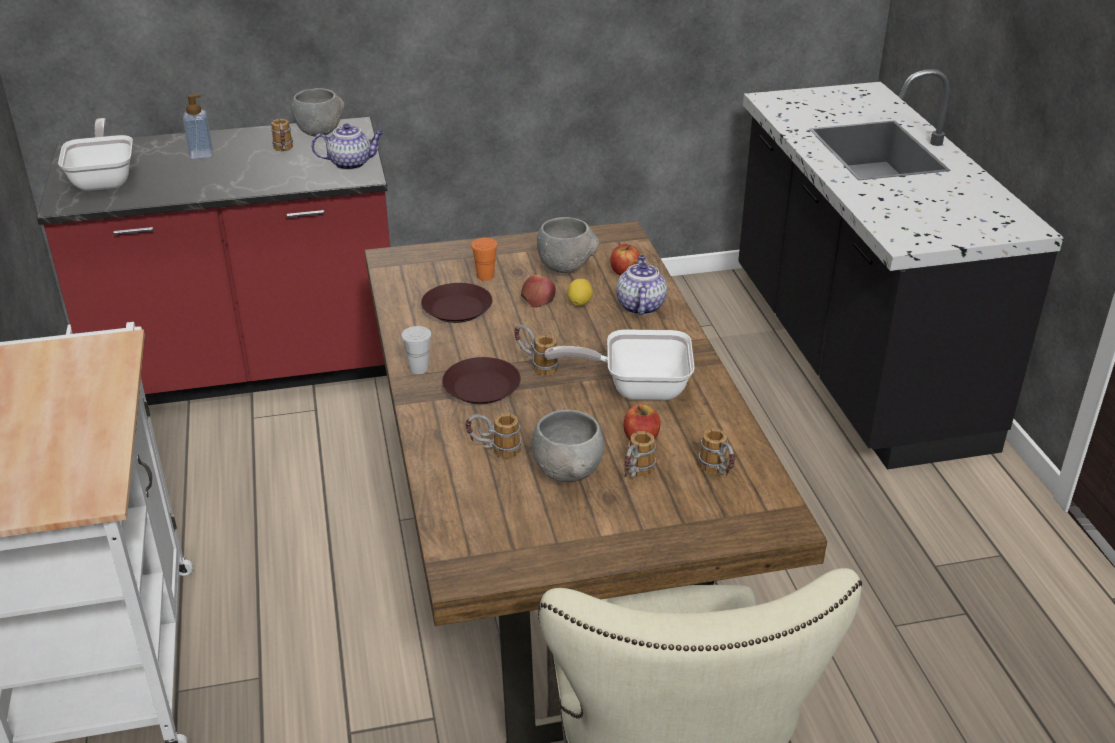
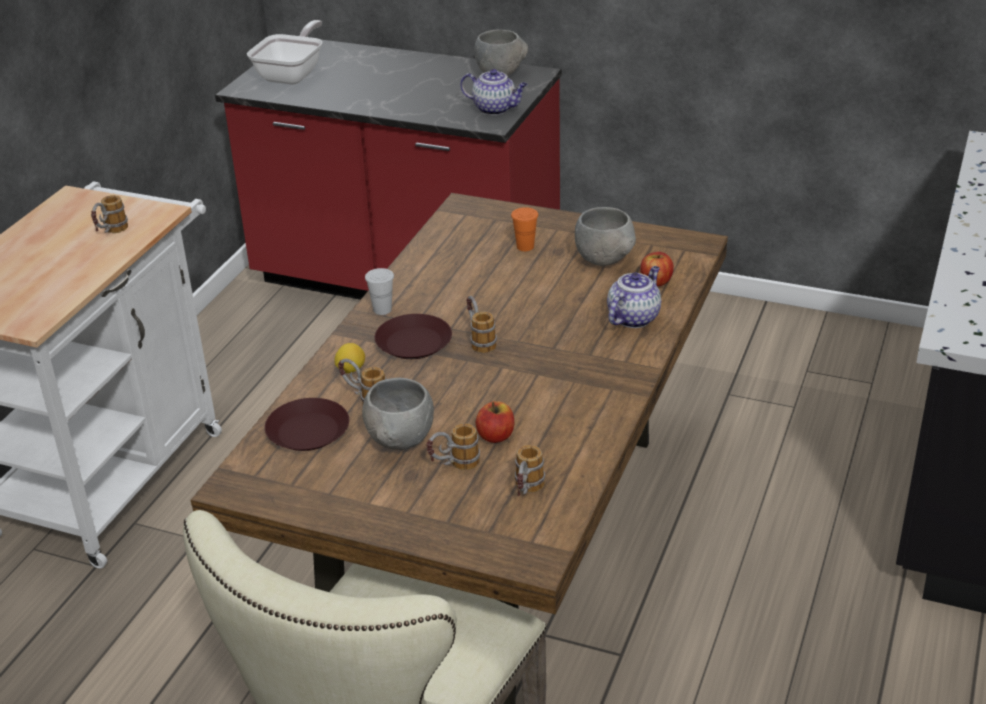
camera: 35 degrees right, 0 degrees up
soap dispenser [183,94,213,159] -> none
mug [271,119,293,151] -> mug moved to [91,195,128,233]
brown plate [421,283,493,323] -> brown plate moved to [265,398,349,451]
apple [521,275,556,308] -> none
frying pan [545,329,695,400] -> none
lemon [567,279,593,306] -> lemon moved to [334,343,365,373]

